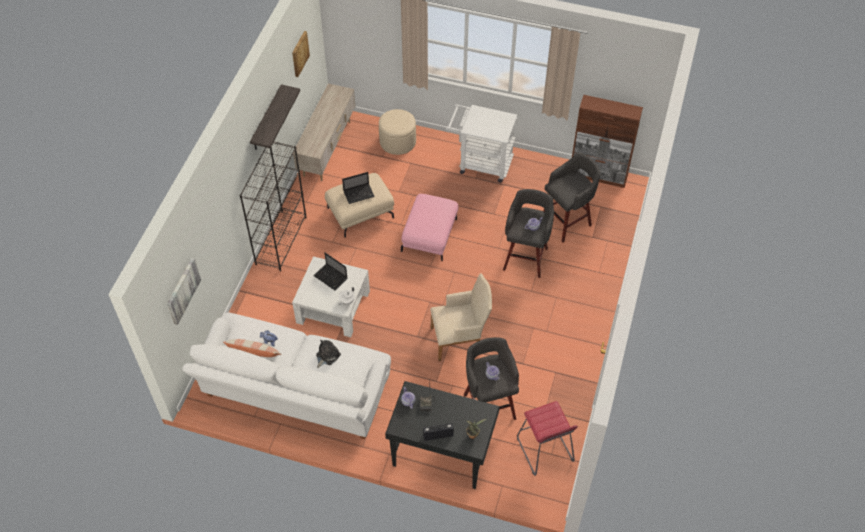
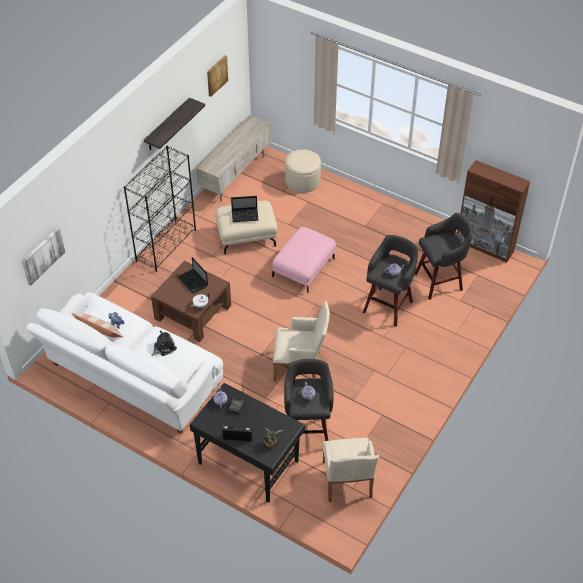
camera: 15 degrees right, 5 degrees down
white coffee table [292,256,370,337] -> brown coffee table [151,261,231,342]
white cart [446,104,518,183] -> none
red stool [517,401,578,476] -> beige armchair [322,438,379,502]

